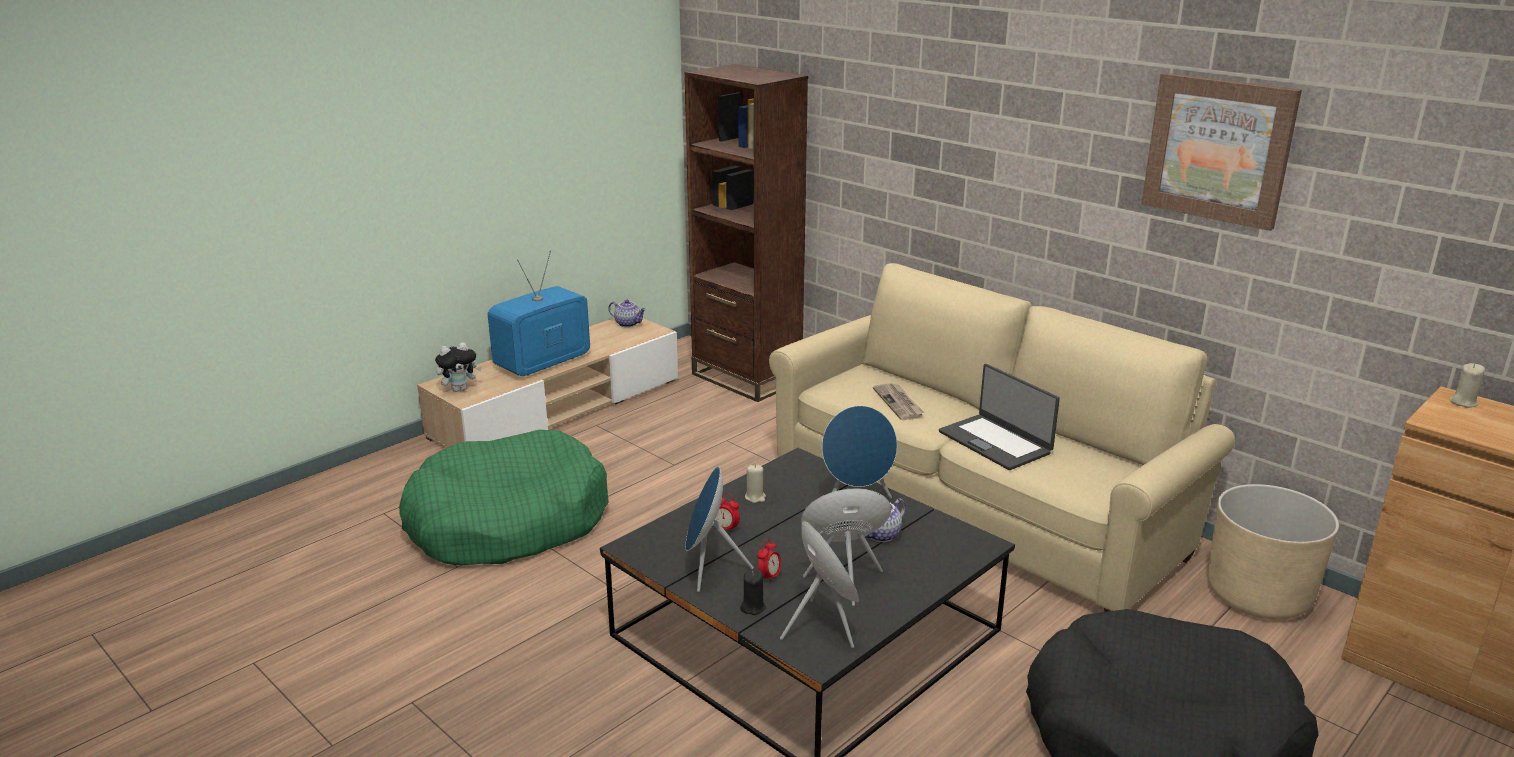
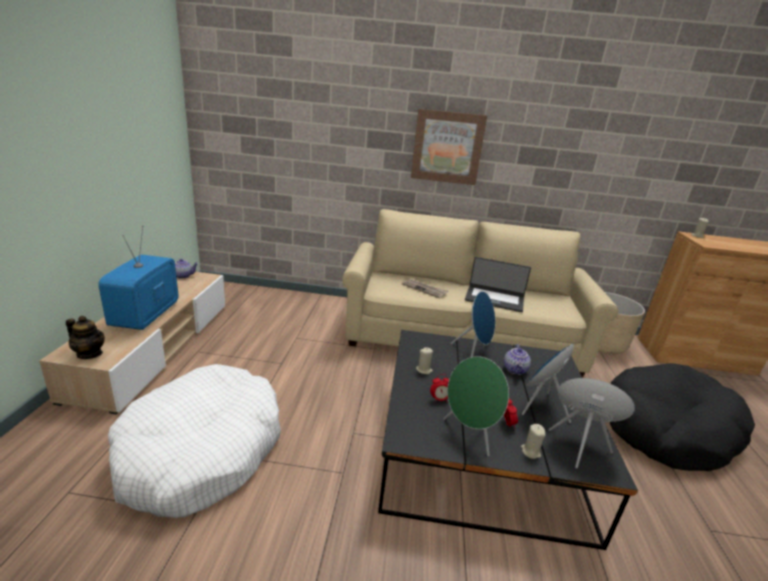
camera: 40 degrees left, 0 degrees up
green dog bed [399,430,609,565] -> white dog bed [108,364,281,518]
plush toy [435,342,482,392] -> teapot [66,316,105,359]
brown bookcase [685,64,808,402] -> none
blue speaker [685,466,754,592] -> green speaker [443,356,509,457]
black candle [740,569,766,615] -> beige candle [521,424,545,459]
picture [1142,73,1302,231] -> picture moved to [411,109,487,185]

